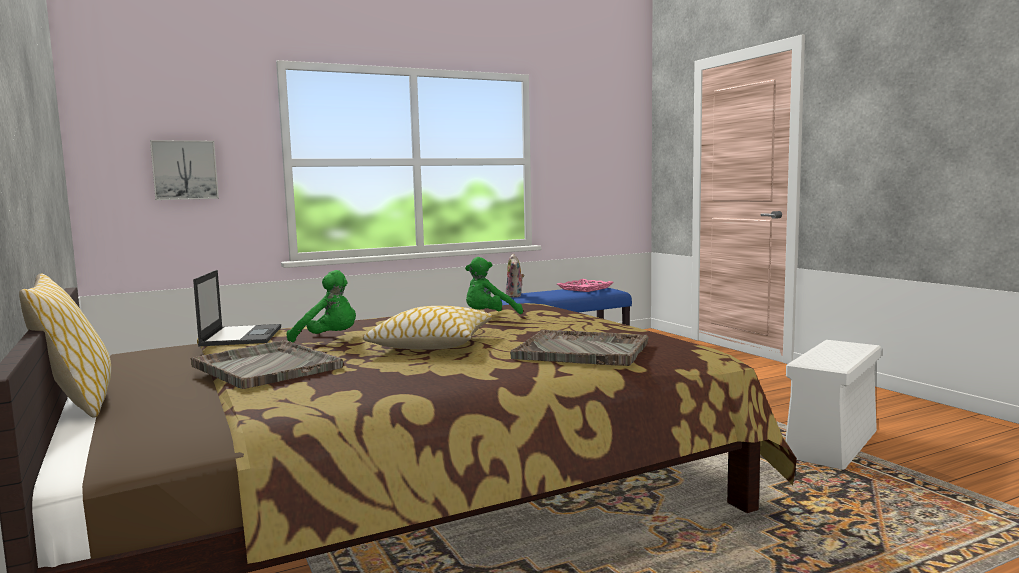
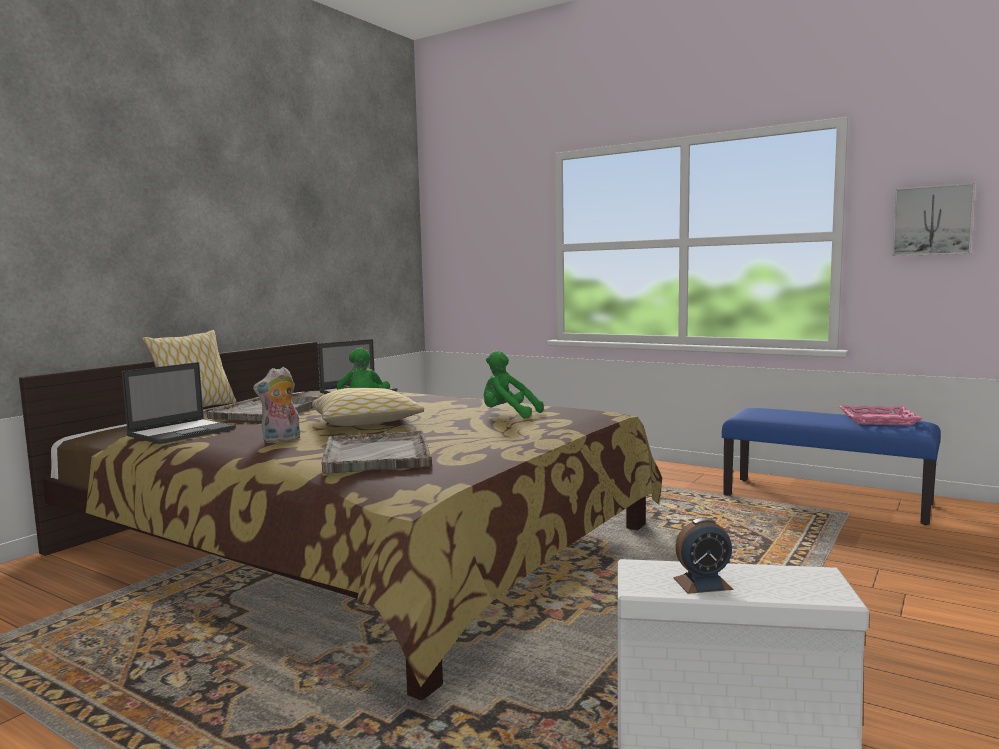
camera: 60 degrees right, 0 degrees up
picture [150,140,219,200] -> picture moved to [892,183,975,256]
plush toy [506,254,524,297] -> plush toy moved to [253,367,300,443]
none -> laptop [121,362,236,444]
none -> alarm clock [673,518,734,594]

